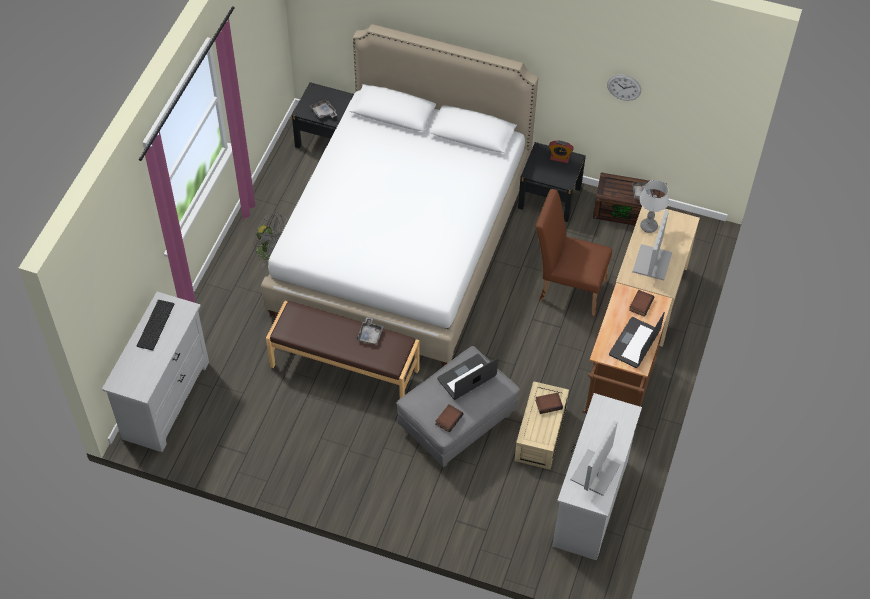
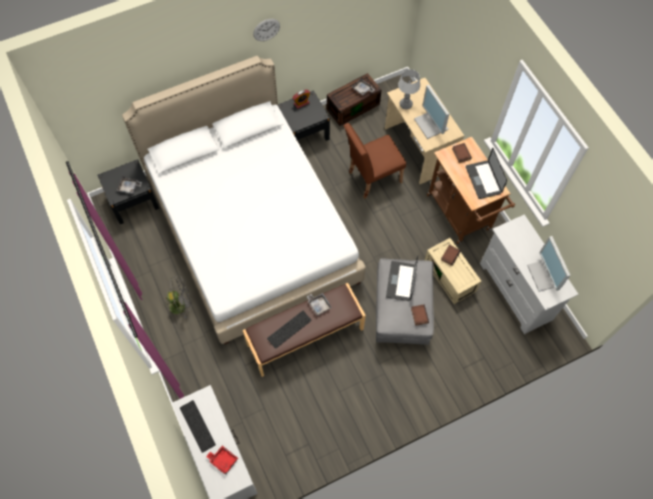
camera: 45 degrees left, 10 degrees up
wall clock [607,74,641,101] -> wall clock moved to [253,19,280,41]
none -> red tray [206,446,239,475]
none -> keyboard [267,311,312,349]

